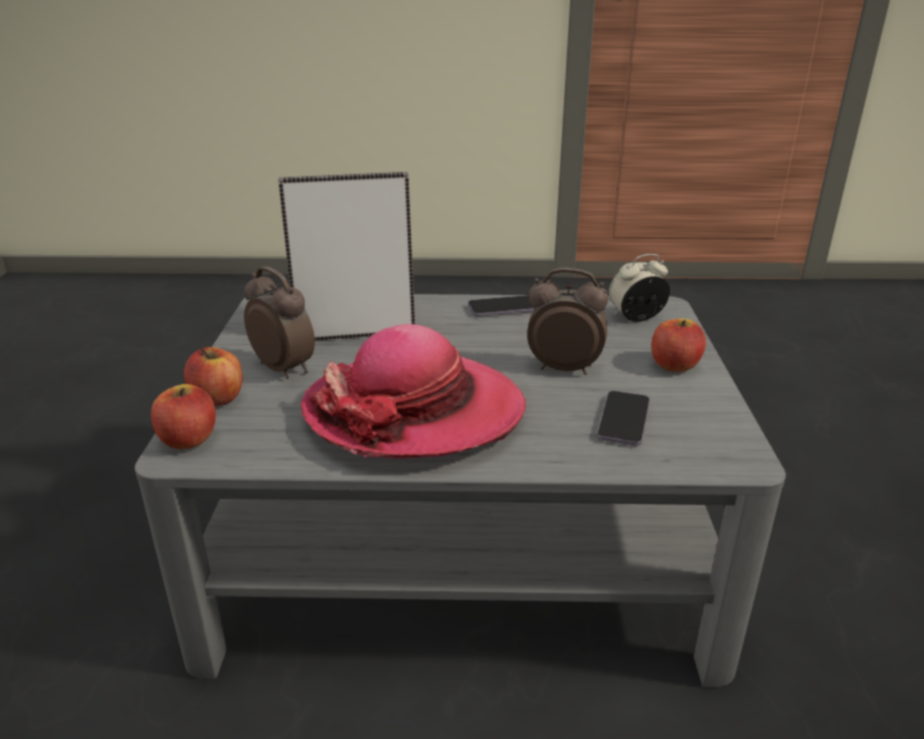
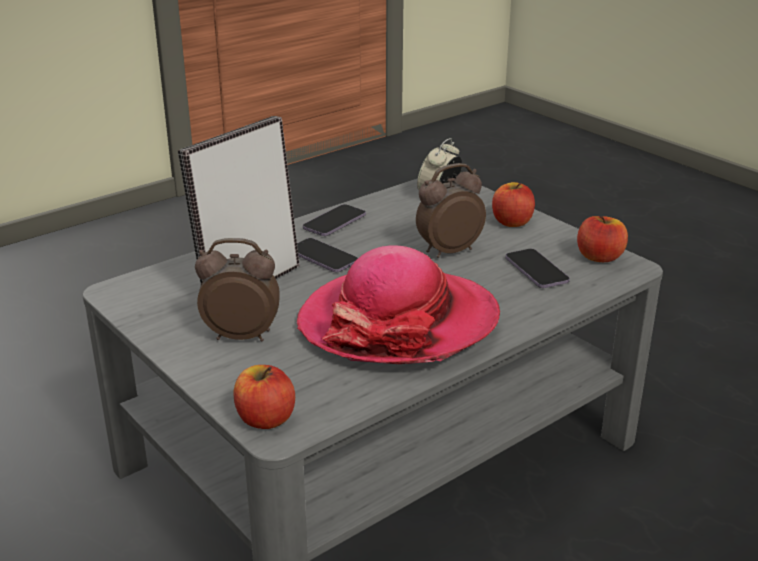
camera: 40 degrees left, 0 degrees up
apple [184,347,243,406] -> apple moved to [577,216,628,262]
none -> phone [297,238,358,272]

